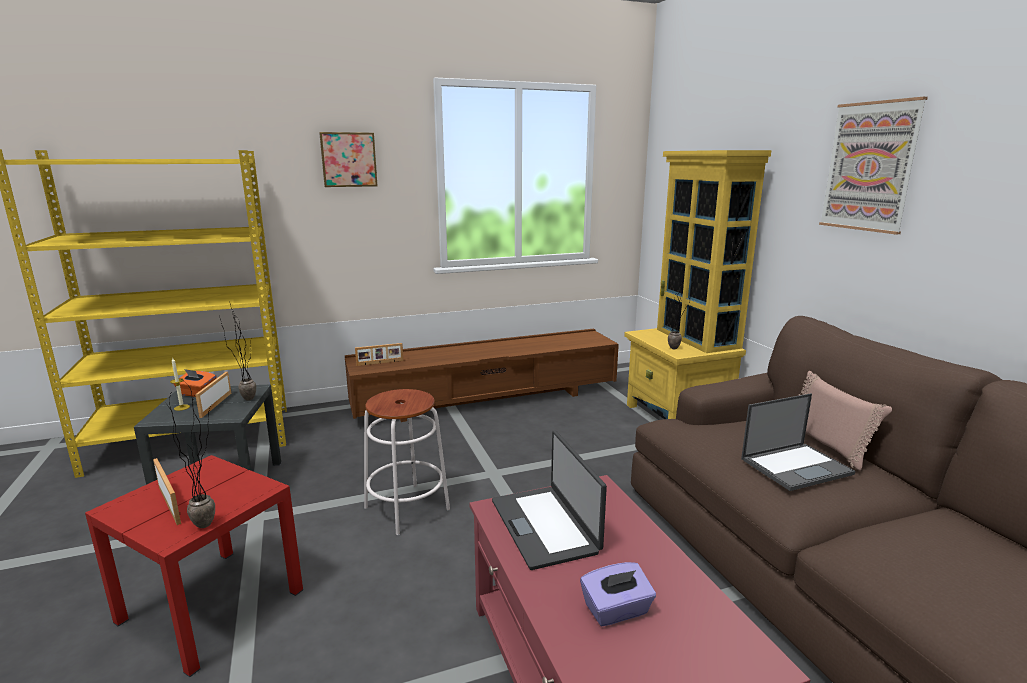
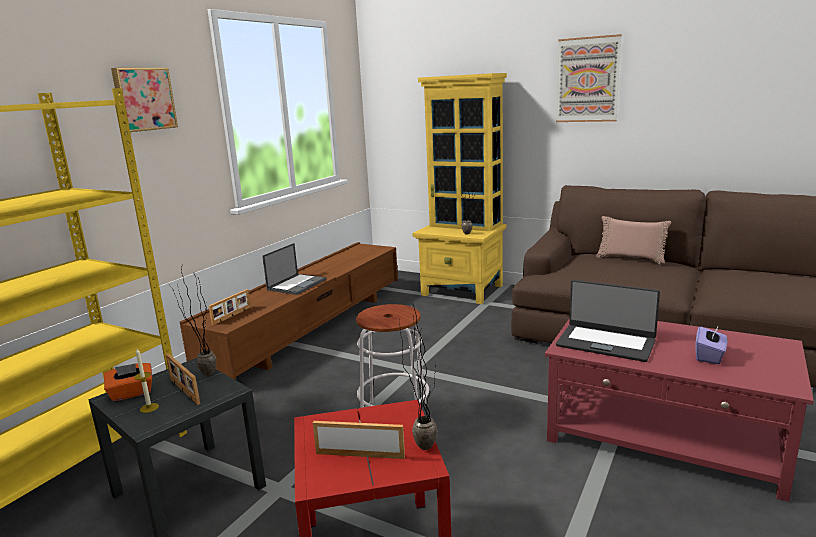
camera: 40 degrees left, 0 degrees up
laptop [741,393,855,491] -> laptop moved to [262,243,327,295]

